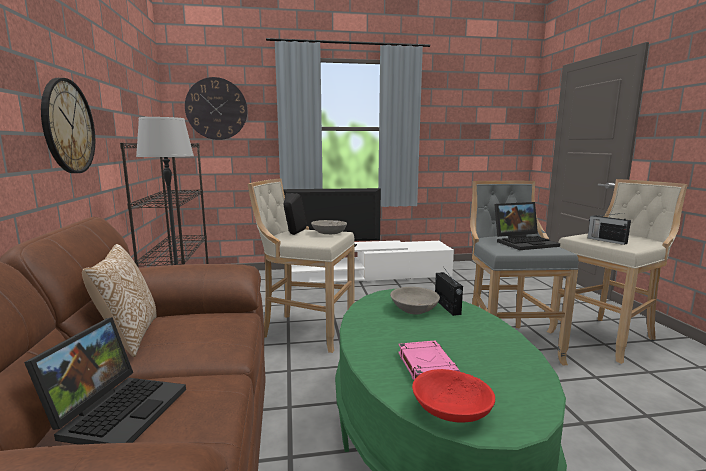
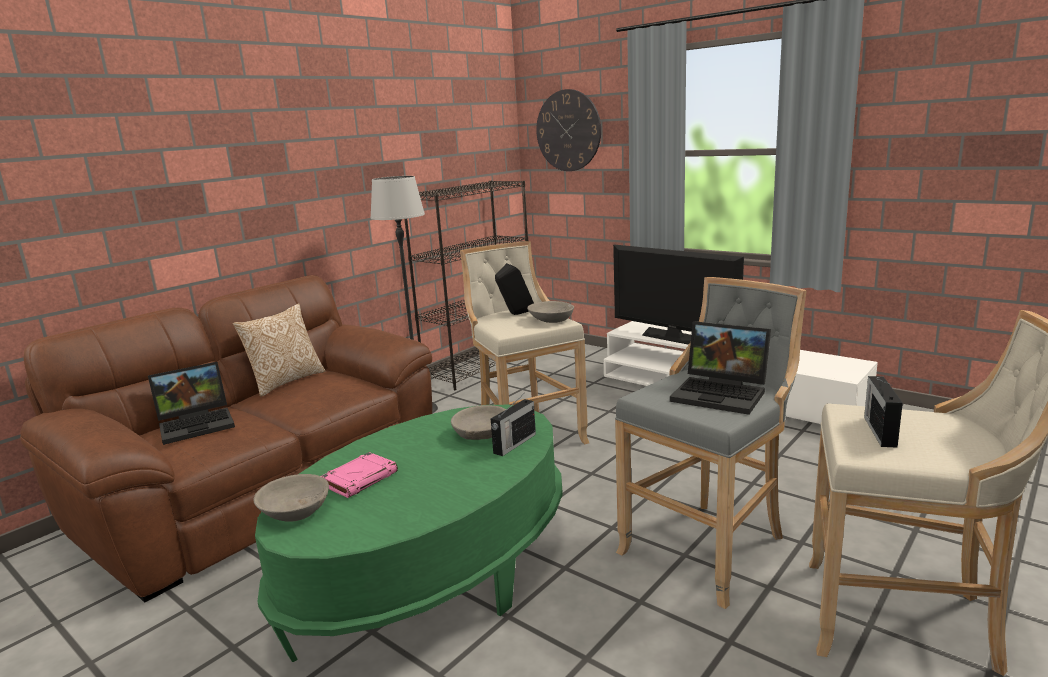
camera: 50 degrees right, 5 degrees up
wall clock [41,78,95,173] -> none
red bowl [412,369,495,423] -> grey bowl [253,474,329,522]

